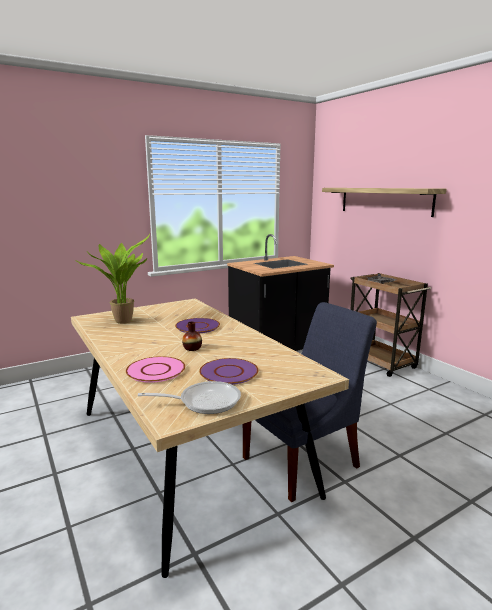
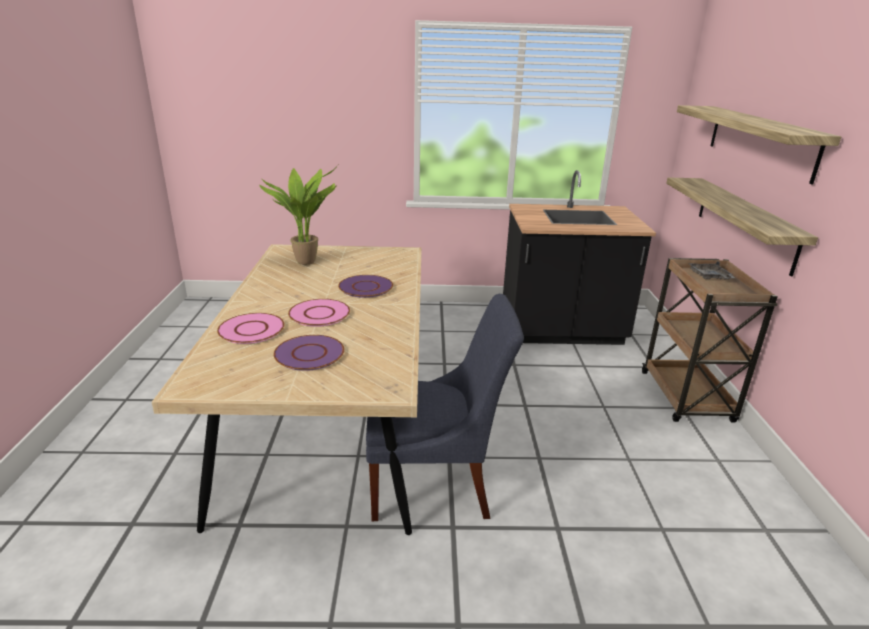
camera: 30 degrees right, 10 degrees up
frying pan [138,381,241,414] -> none
vase [182,321,202,351] -> pink plate [288,299,350,327]
none -> shelf [666,177,818,277]

